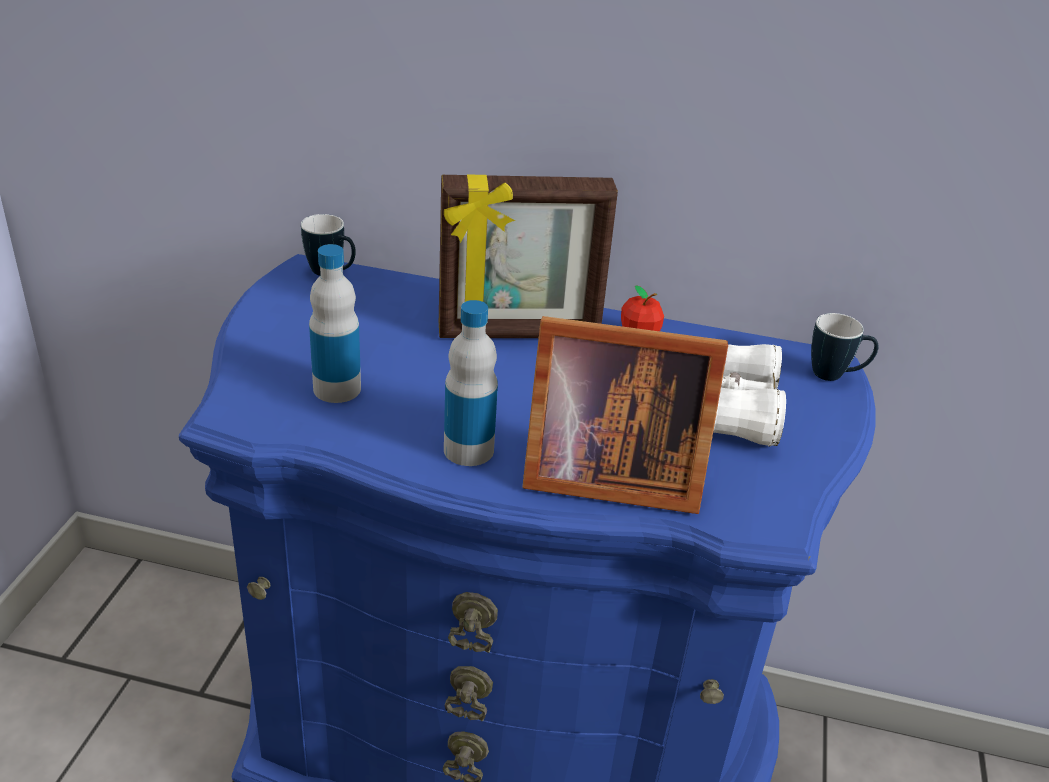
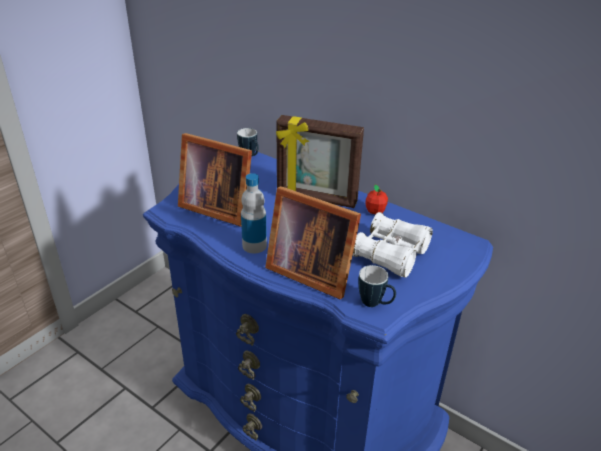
camera: 25 degrees right, 0 degrees up
bottle [309,244,361,403] -> picture frame [178,133,252,227]
mug [811,313,878,381] -> mug moved to [359,265,396,307]

